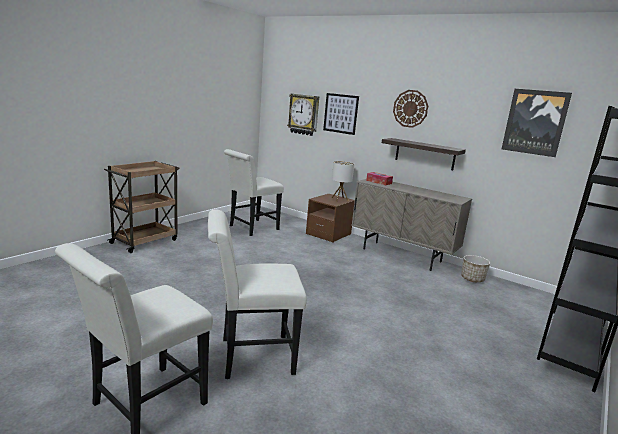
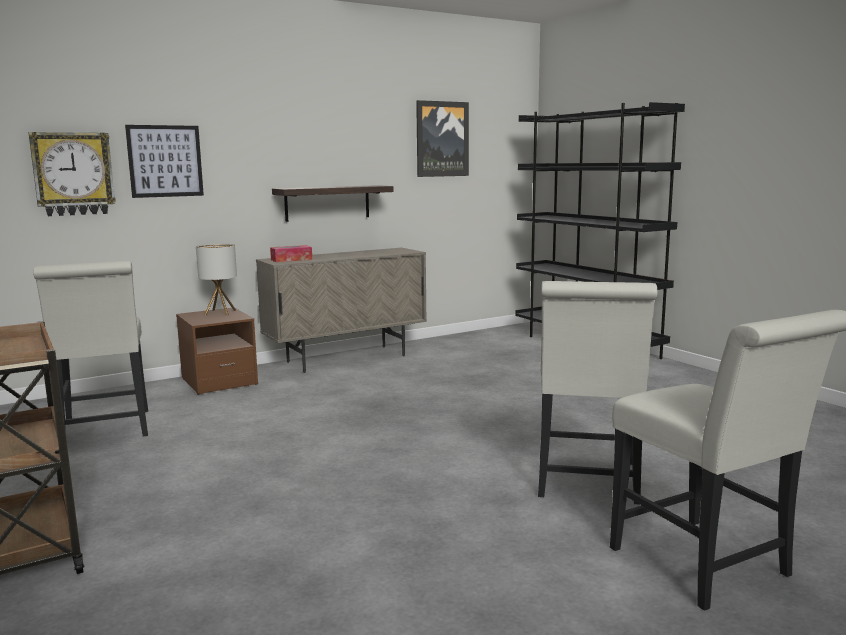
camera: 65 degrees left, 5 degrees down
wall clock [393,90,428,128] -> none
planter [461,255,490,282] -> none

